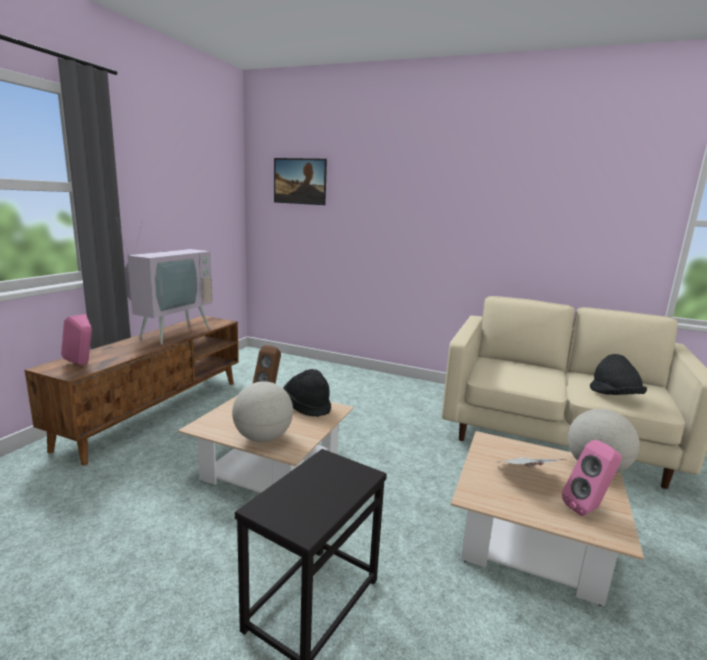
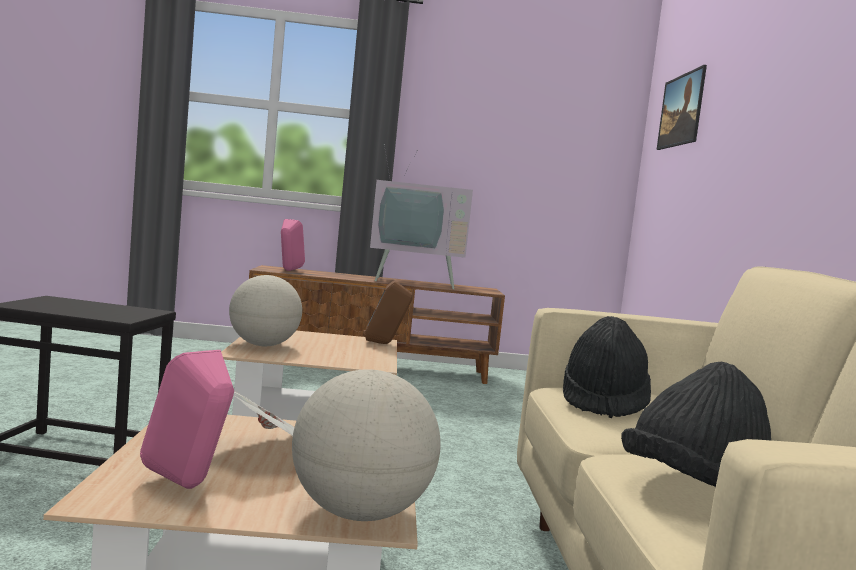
camera: 65 degrees right, 10 degrees down
black hat [283,369,331,417] -> black hat moved to [563,316,651,418]

